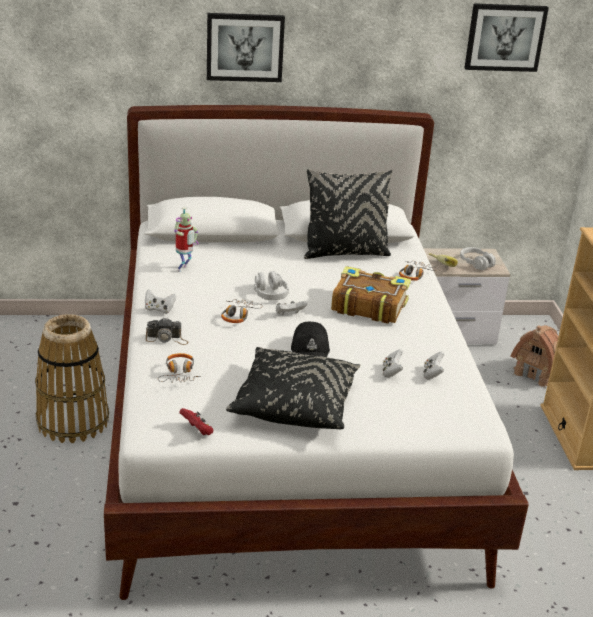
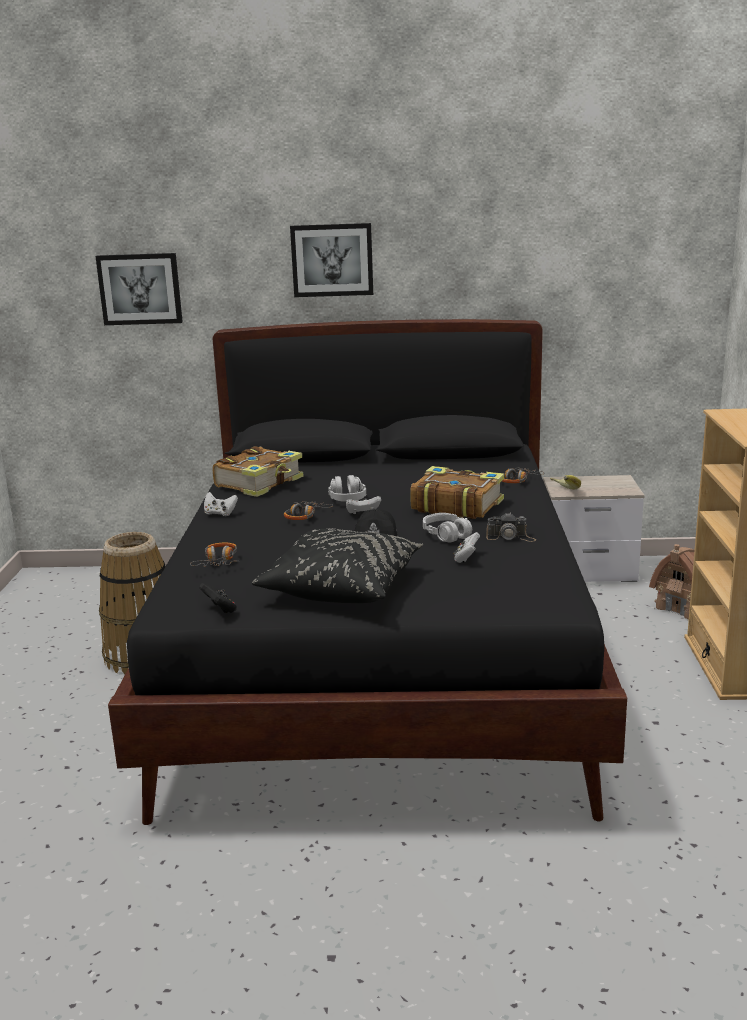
camera: 10 degrees right, 10 degrees down
white bed [104,105,529,600] -> black bed [108,319,627,825]
camera [146,317,188,345] -> camera moved to [486,513,536,542]
toy robot [174,207,199,272] -> book [213,446,304,497]
red game controller [179,408,213,435] -> black game controller [199,583,237,614]
black pillow [304,169,393,259] -> none
white game controller [423,352,444,380] -> none
grey headphones [460,247,496,270] -> grey headphones moved to [423,513,472,543]
picture [464,3,549,72] -> picture moved to [95,253,183,325]

